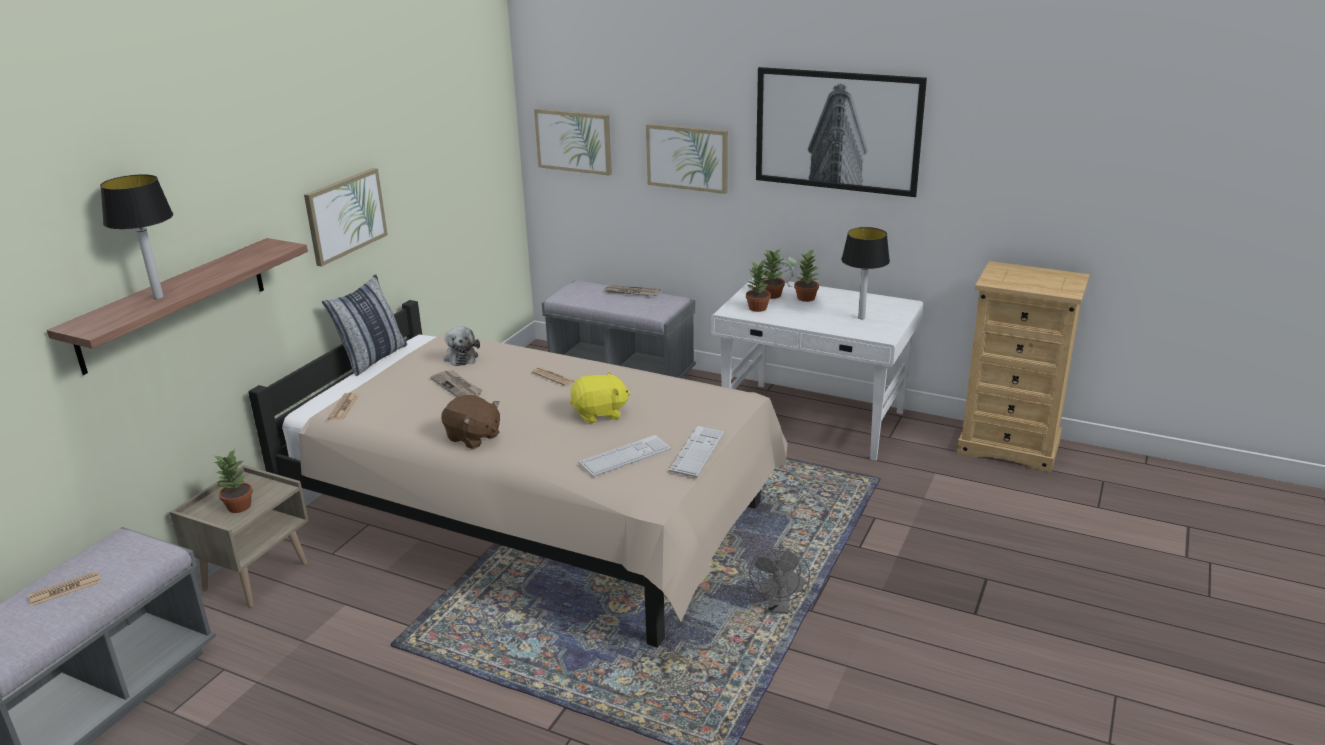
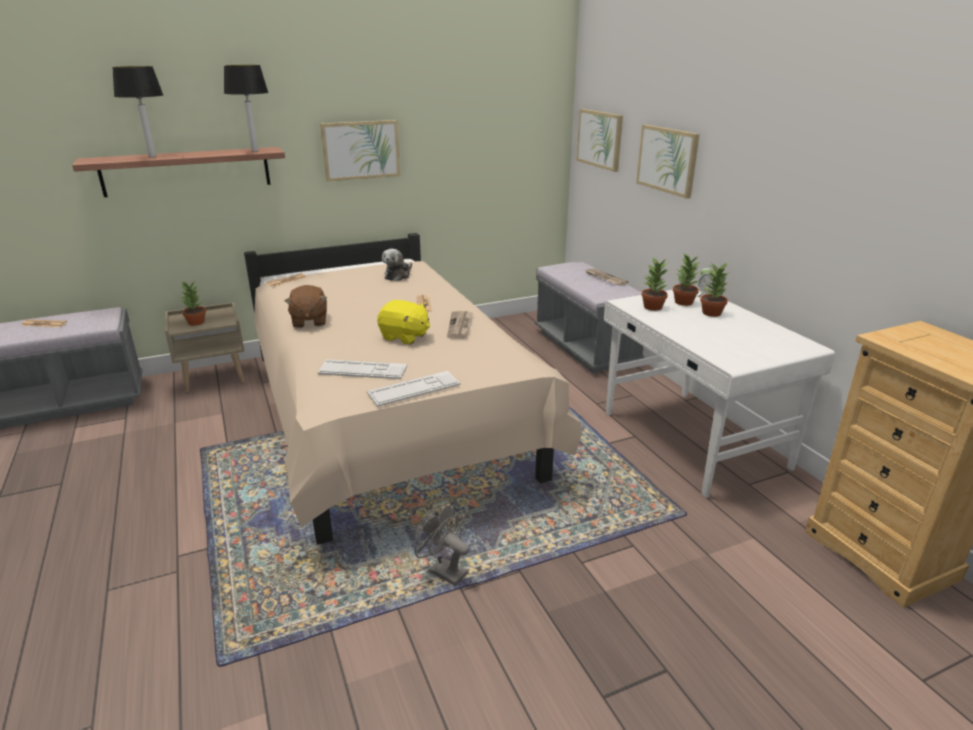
camera: 40 degrees right, 0 degrees up
pillow [322,274,407,376] -> none
newspaper [430,370,483,397] -> newspaper moved to [447,311,473,338]
grey fan [749,546,810,614] -> grey fan turned 75 degrees clockwise [413,503,469,586]
picture [756,67,927,197] -> none
table lamp [841,227,890,319] -> table lamp moved to [224,65,268,152]

